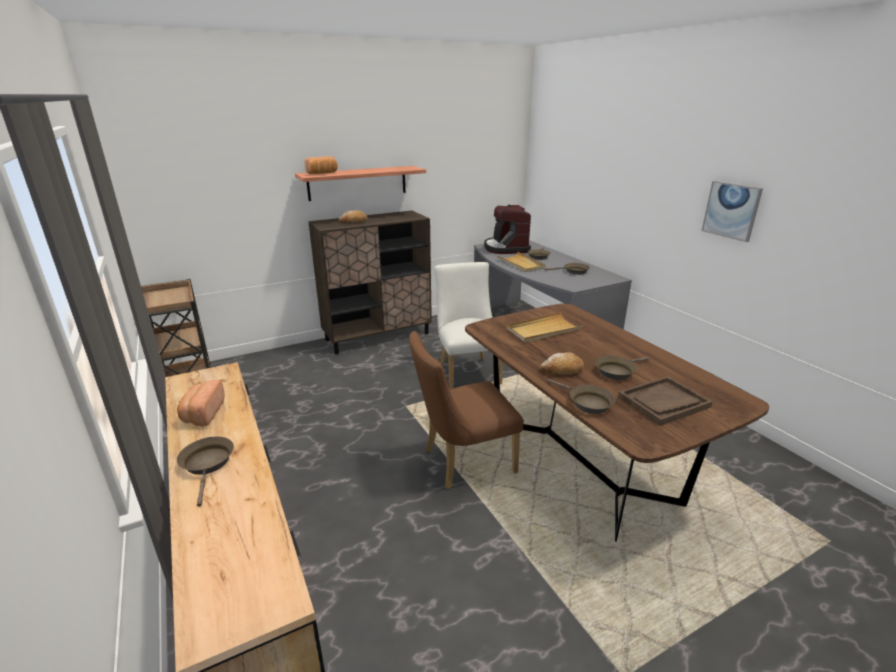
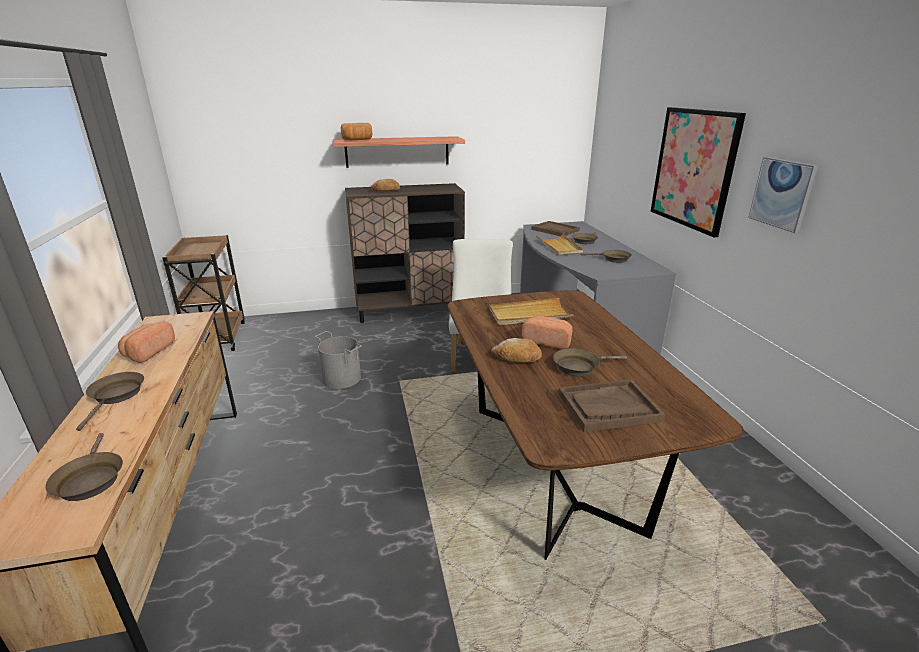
camera: 15 degrees right, 0 degrees up
brown chair [409,331,524,489] -> none
coffee machine [484,205,531,254] -> brown tray [531,221,580,236]
brown frying pan [547,379,615,414] -> brown frying pan moved to [45,433,123,501]
none -> grey bucket [315,331,362,389]
none -> bread [521,316,573,349]
none -> picture [650,107,746,237]

